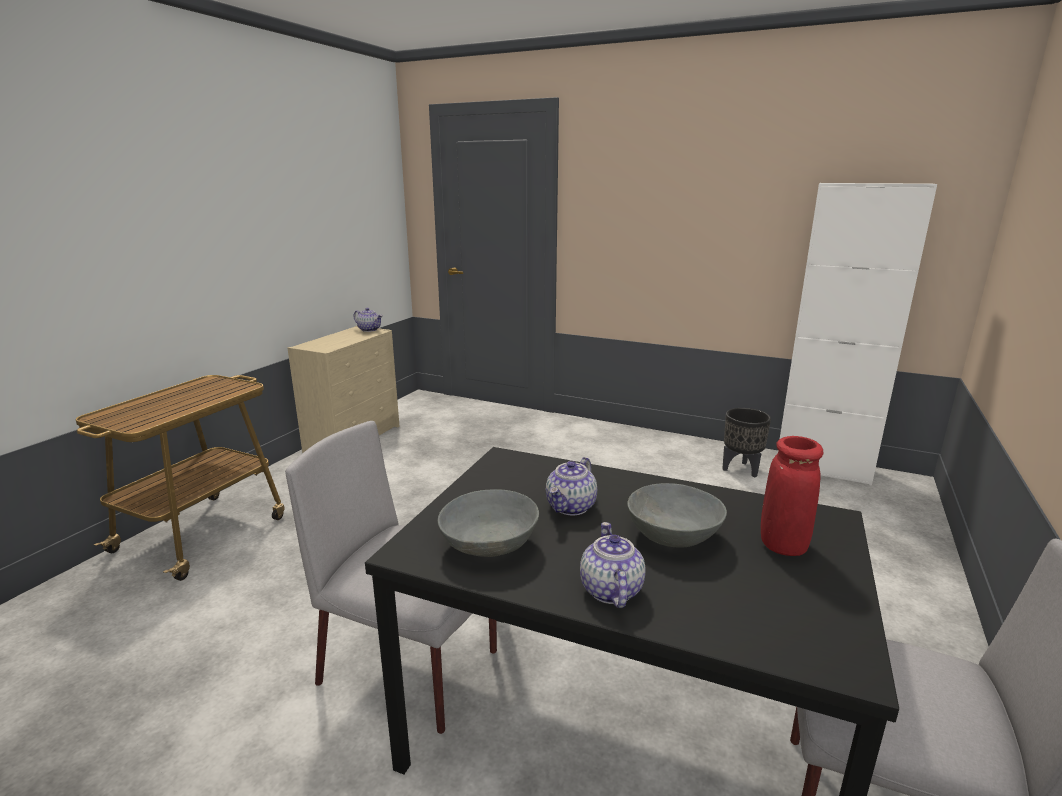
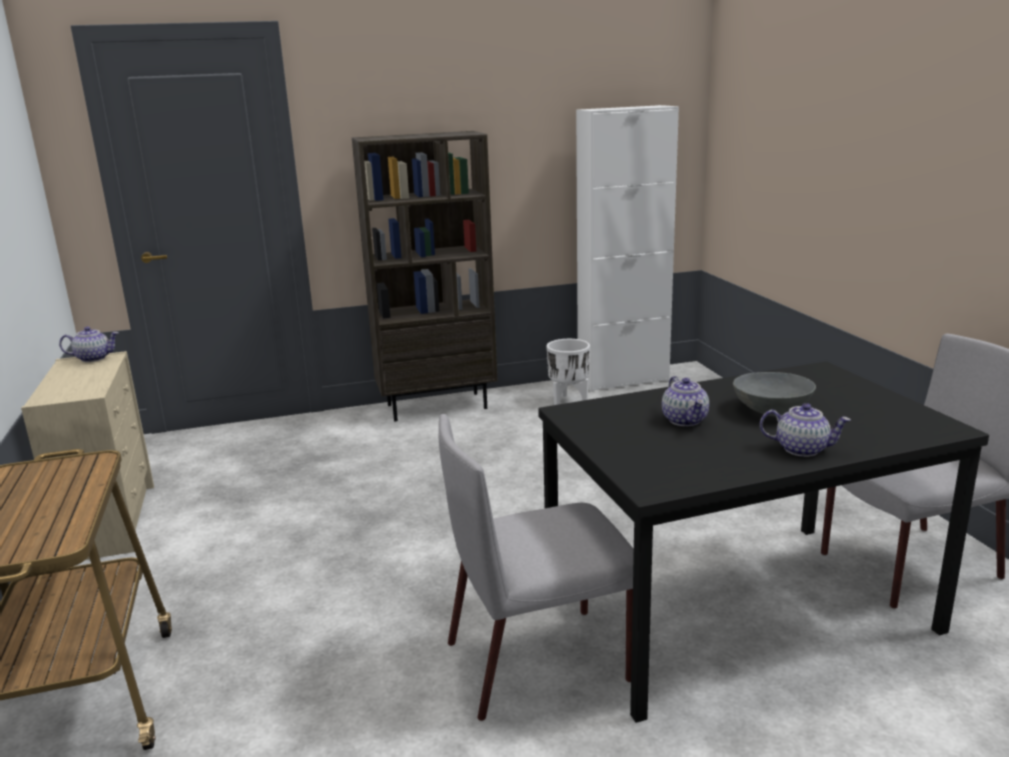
camera: 40 degrees left, 0 degrees up
grey bowl [438,489,539,557] -> none
teapot [580,522,646,608] -> teapot turned 150 degrees clockwise [760,403,851,457]
black planter [722,408,771,478] -> white planter [546,339,590,405]
red vase [761,436,823,556] -> none
none -> brown bookcase [352,131,497,422]

